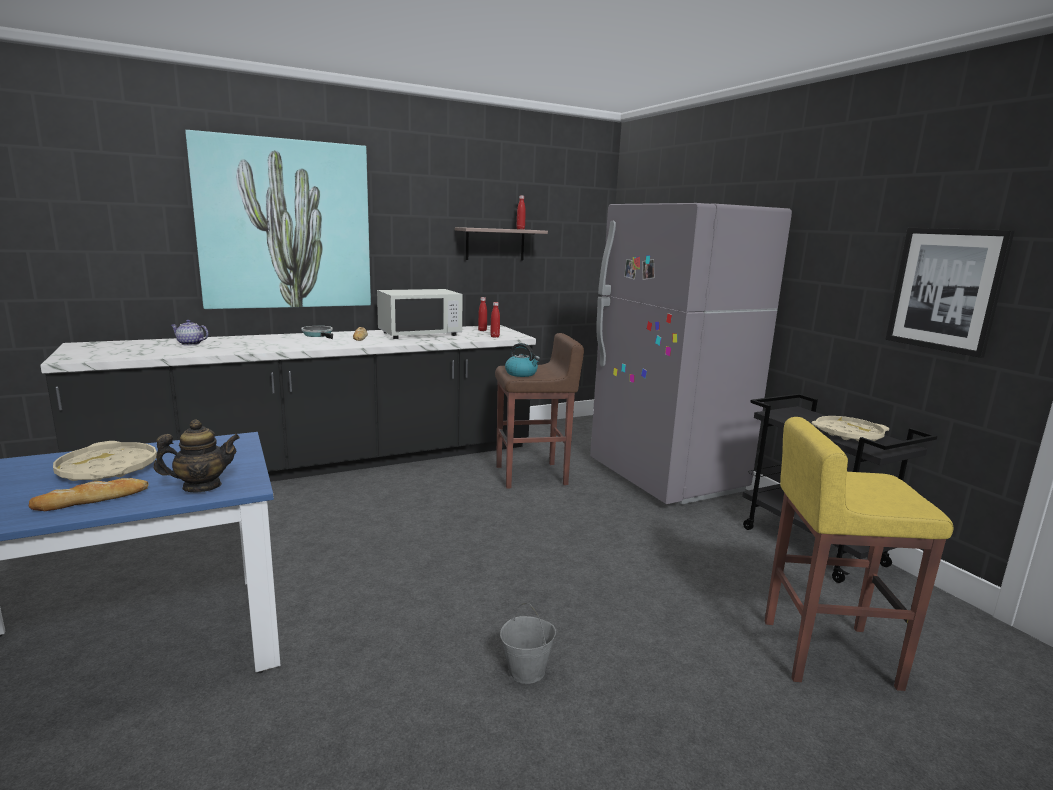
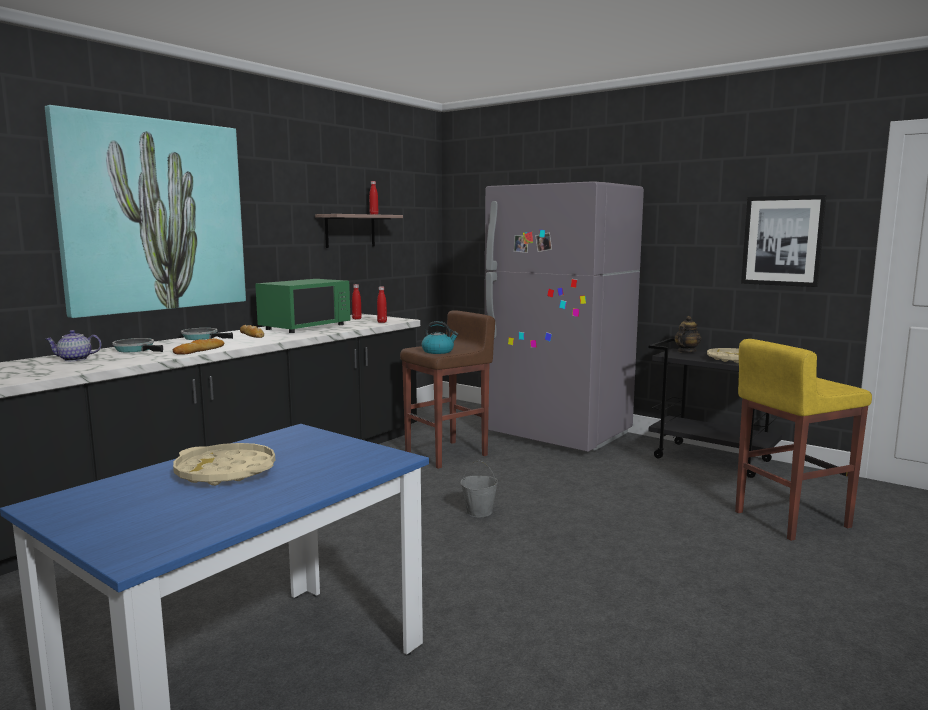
camera: 25 degrees left, 5 degrees down
bread [28,478,148,511] -> bread moved to [173,338,224,355]
teapot [154,419,240,493] -> teapot moved to [674,316,702,353]
white microwave [377,289,463,339] -> green microwave [255,279,350,333]
grey bucket [500,603,556,684] -> grey bucket moved to [460,460,498,517]
none -> frying pan [112,338,163,352]

